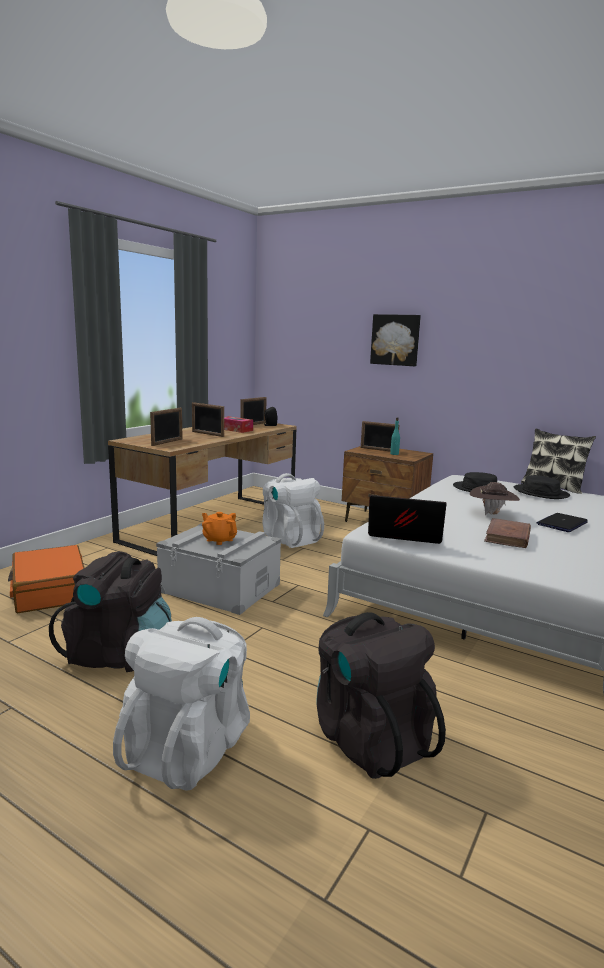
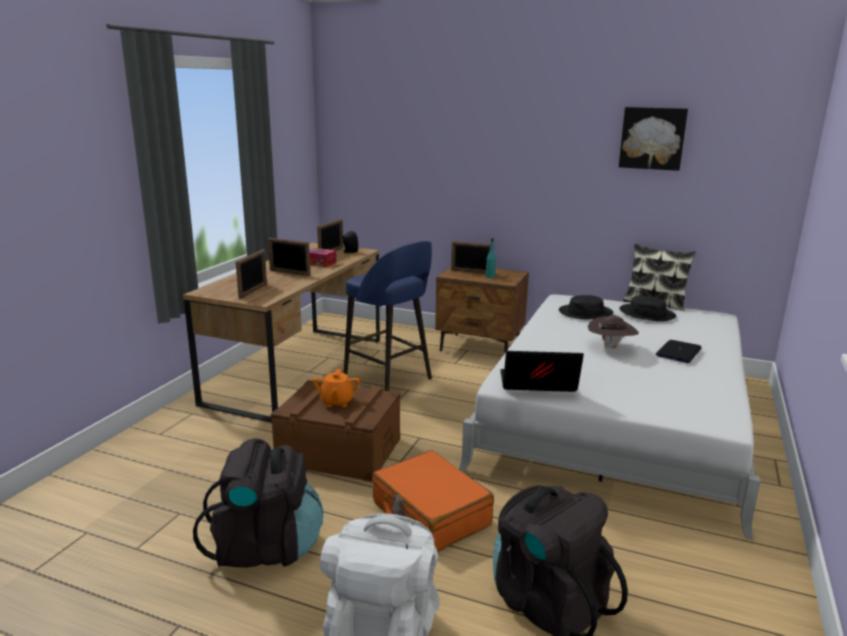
camera: 10 degrees left, 5 degrees up
orange suitcase [8,545,85,613] -> orange suitcase moved to [372,450,494,552]
grey storage box [156,523,281,615] -> brown storage box [271,380,401,482]
orange teapot [202,512,237,545] -> orange teapot turned 120 degrees counterclockwise [312,369,360,407]
white backpack [263,473,324,548] -> blue stool [344,241,432,391]
picture [370,314,421,366] -> picture moved to [619,107,688,171]
brown book [484,518,531,548] -> none

